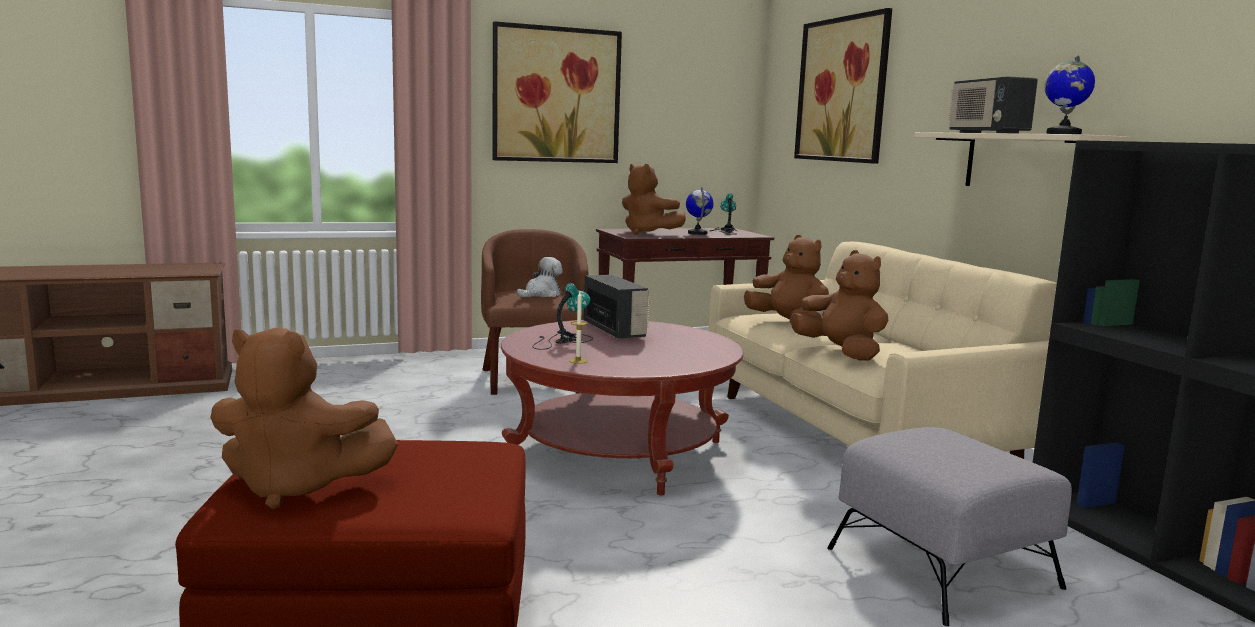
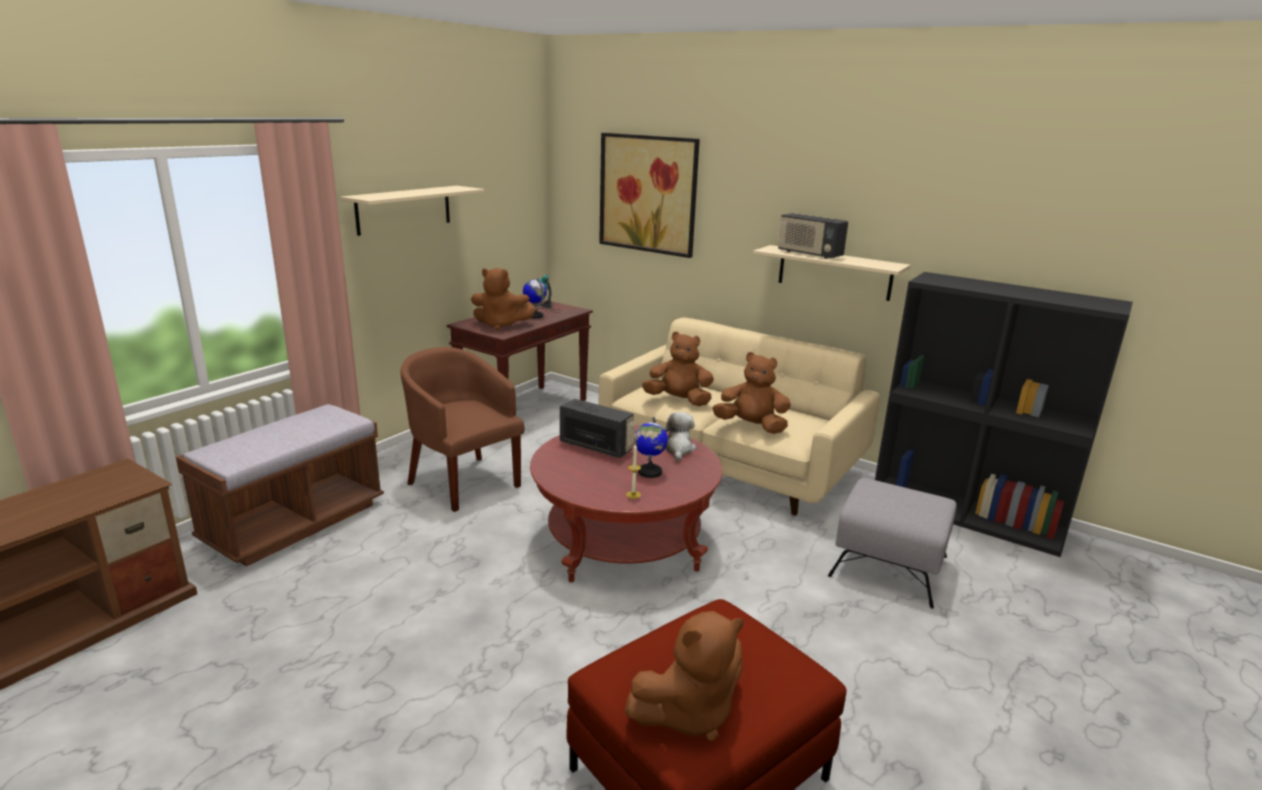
camera: 35 degrees left, 10 degrees up
picture [492,21,622,163] -> beige shelf [340,186,484,236]
plush toy [517,257,563,297] -> plush toy moved to [665,412,696,461]
table lamp [533,283,593,350] -> none
globe [1044,55,1095,134] -> globe moved to [634,417,668,478]
none -> brown bench [176,404,384,566]

